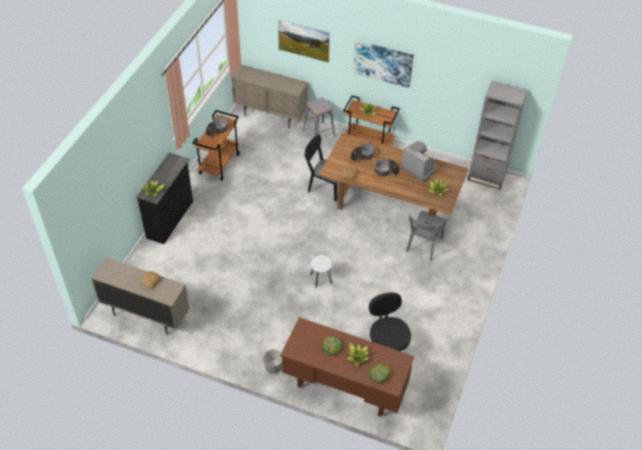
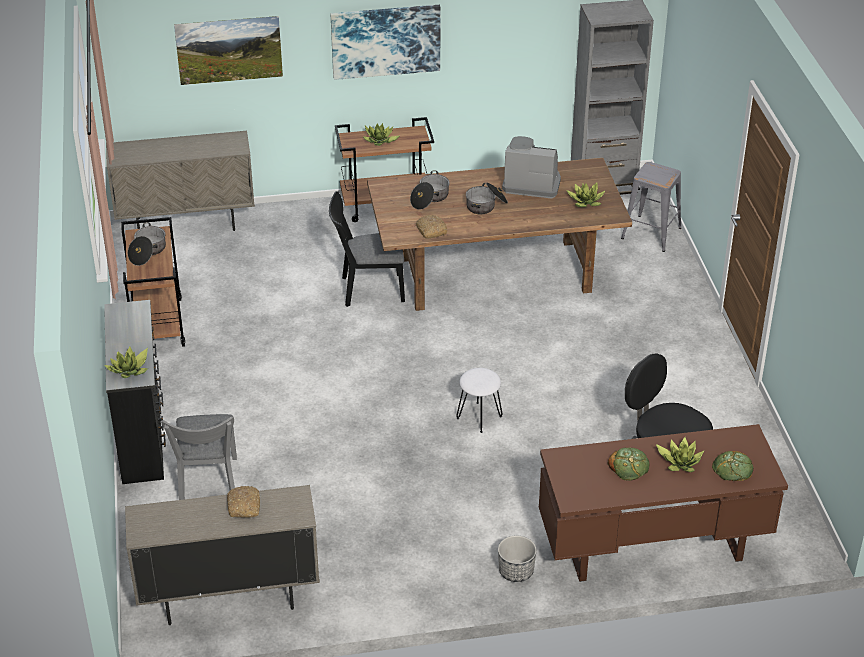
camera: 30 degrees left, 10 degrees down
grey stool [303,98,336,137] -> grey stool moved to [621,162,681,252]
grey chair [406,211,447,261] -> grey chair moved to [161,414,237,500]

